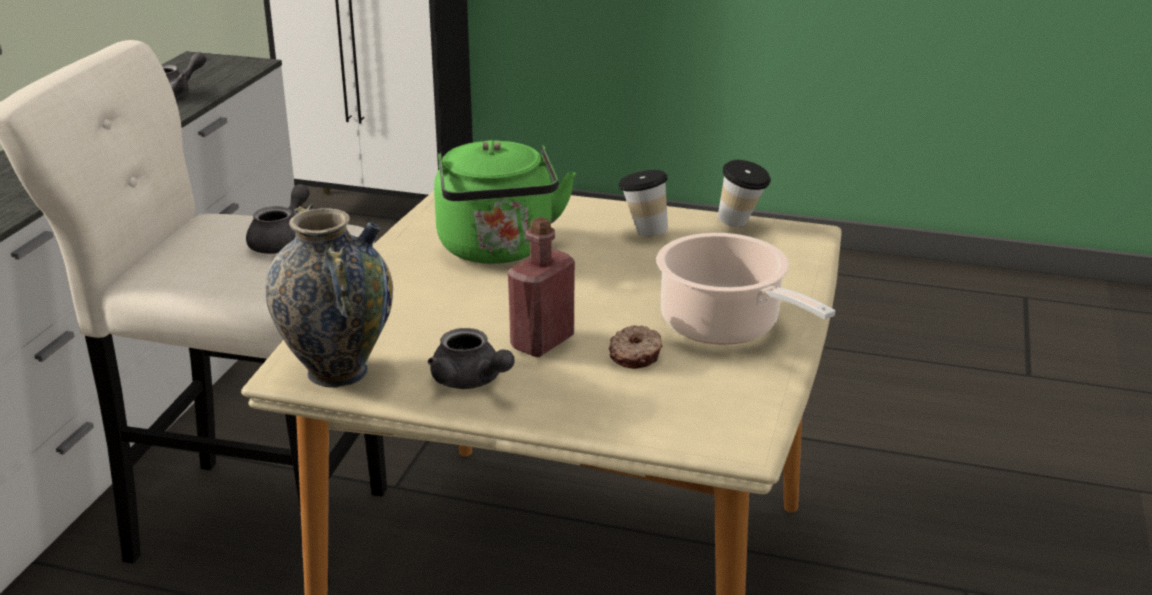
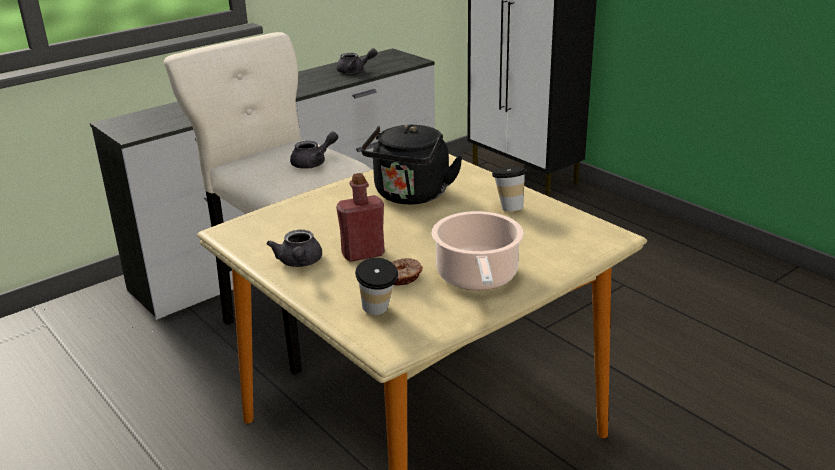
camera: 35 degrees right, 0 degrees up
vase [265,204,393,388] -> none
green kettle [434,140,576,264] -> black kettle [361,124,463,205]
cup [718,160,771,227] -> cup moved to [355,258,398,315]

